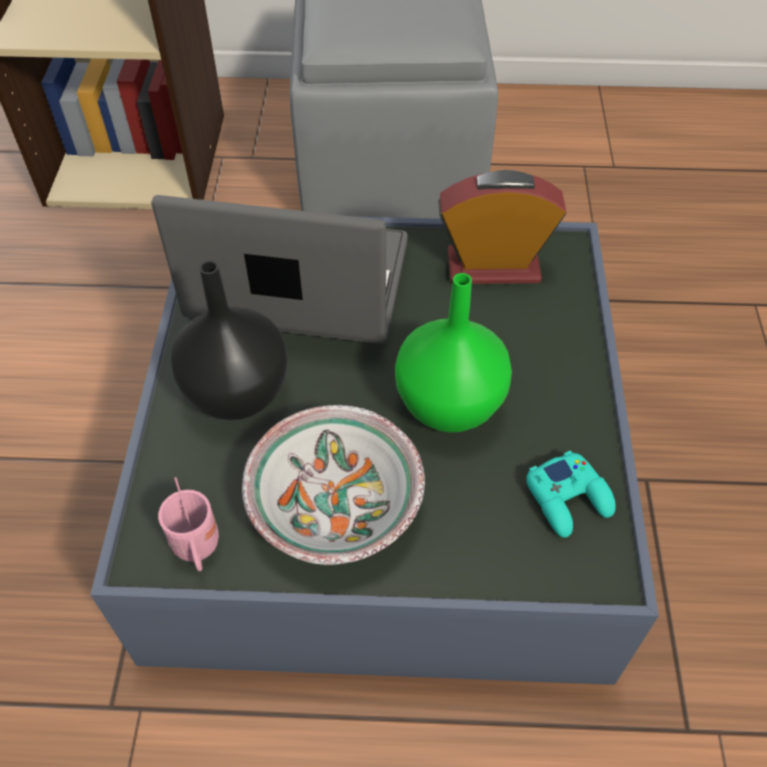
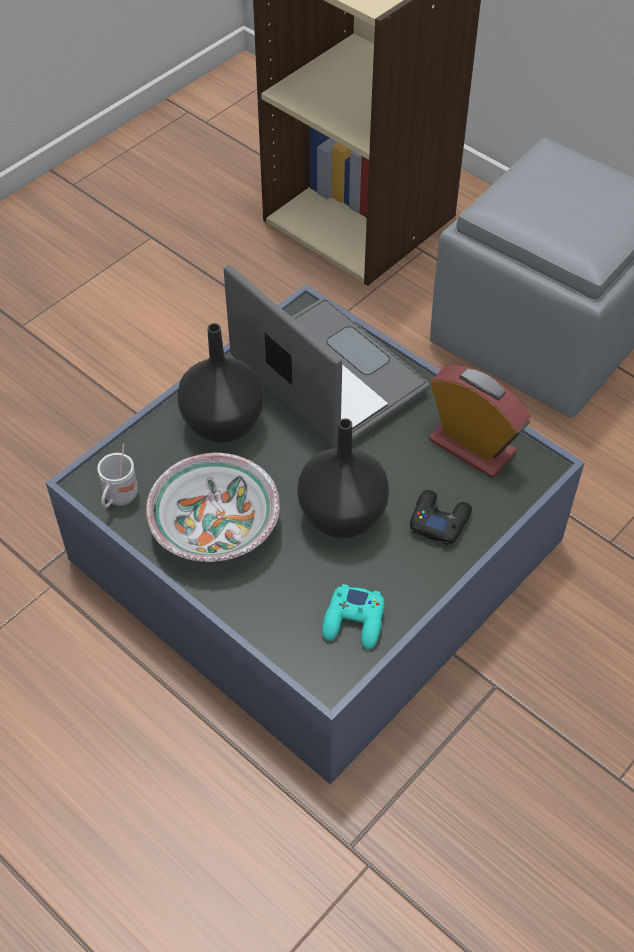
camera: 40 degrees right, 0 degrees up
pink mug [158,477,219,571] -> white mug [97,443,138,508]
green vase [395,273,512,433] -> black vase [297,418,389,538]
none -> black game controller [410,490,472,545]

